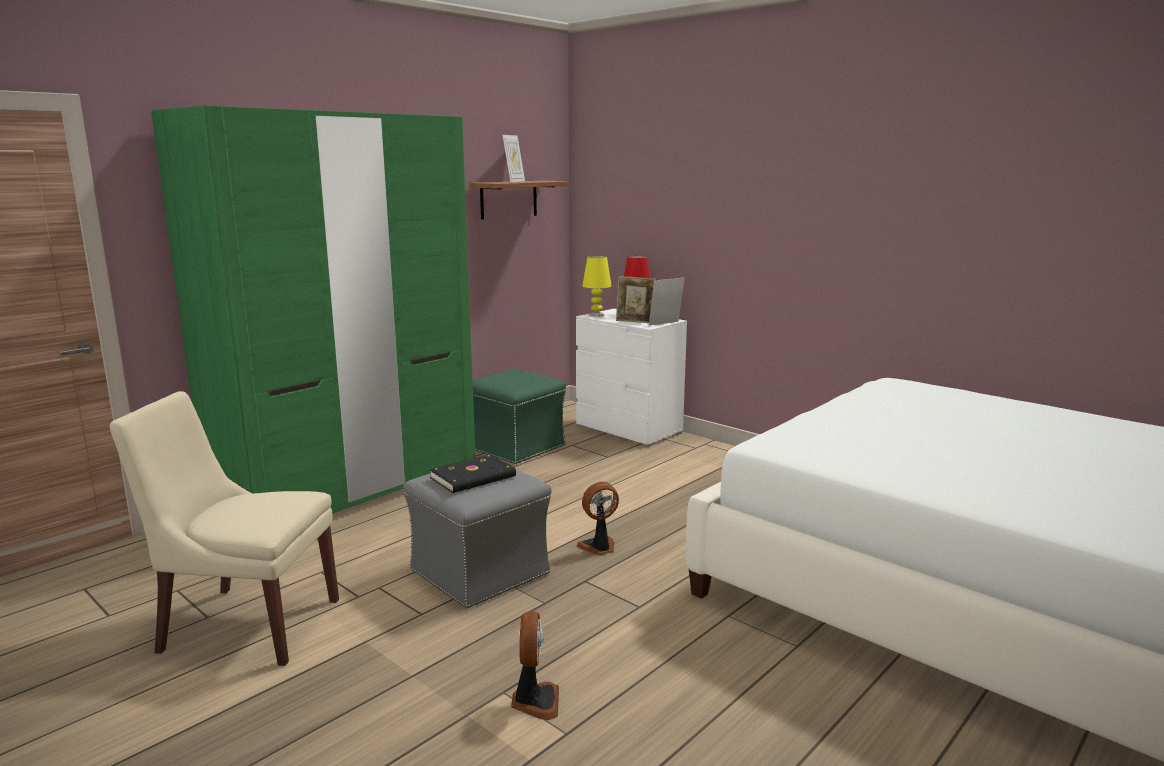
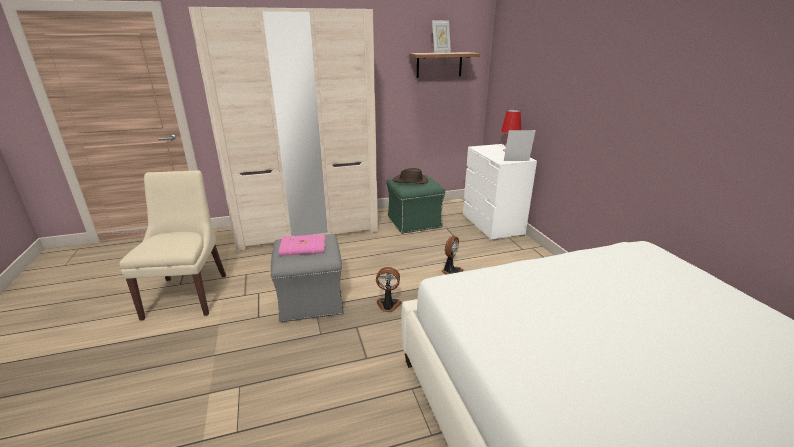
camera: 30 degrees right, 10 degrees up
beige chair [110,391,339,666] -> beige chair turned 45 degrees clockwise [119,170,226,321]
green wardrobe [151,105,475,513] -> beige wardrobe [188,7,378,251]
black book [429,454,516,493] -> pink book [279,234,325,256]
fan [511,611,559,720] -> fan moved to [441,236,464,275]
yellow table lamp [582,256,611,317] -> none
picture frame [616,276,656,323] -> none
none -> brown hat [393,168,429,184]

